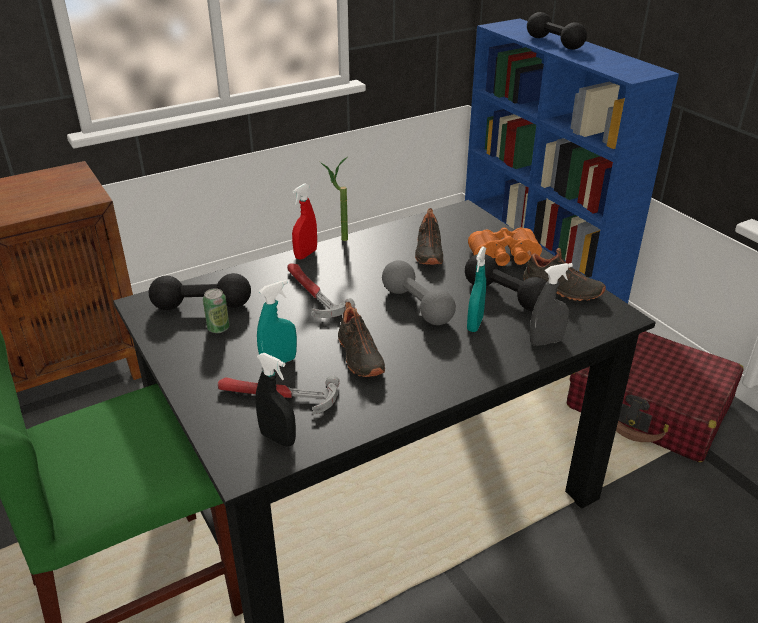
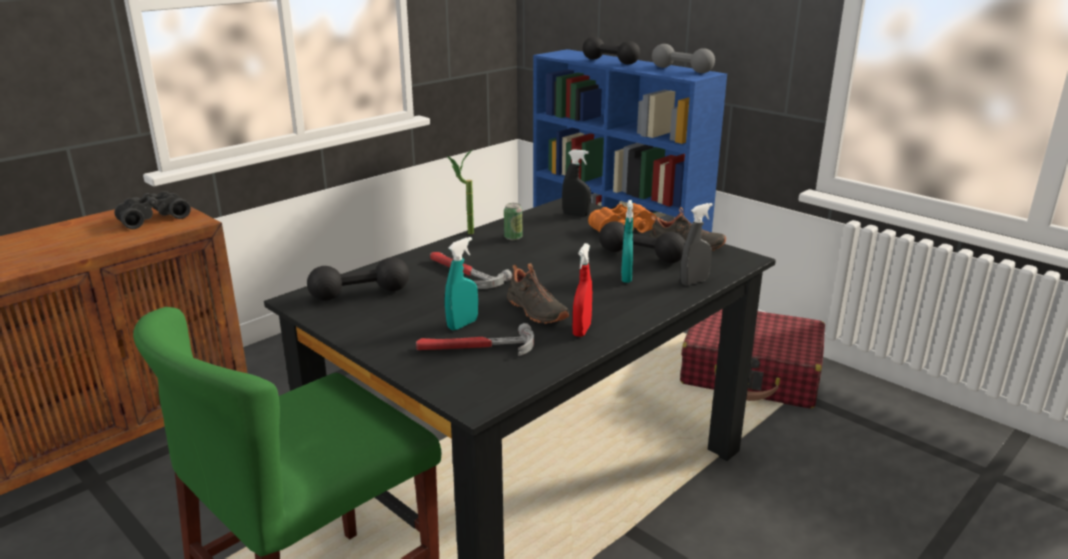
camera: 15 degrees left, 10 degrees down
can [203,288,229,333] -> can moved to [504,203,522,241]
black spray bottle [256,353,296,447] -> black spray bottle moved to [562,149,591,217]
red spray bottle [292,183,317,260] -> red spray bottle moved to [573,243,592,337]
grey dumbbell [382,260,456,325] -> grey dumbbell moved to [652,44,715,73]
black shoe [415,208,443,265] -> none
none -> black binoculars [114,191,191,229]

